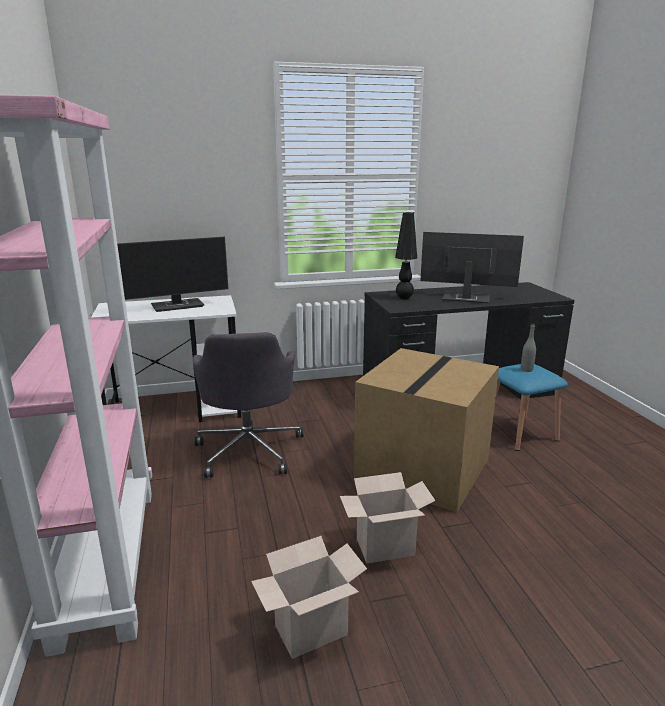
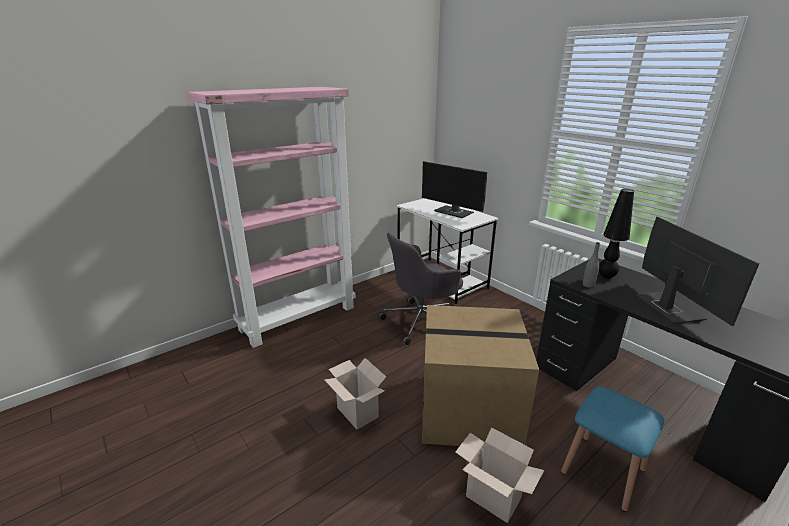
camera: 65 degrees right, 5 degrees up
cardboard box [251,536,367,659] -> cardboard box moved to [456,427,544,523]
grey bottle [521,324,536,372] -> grey bottle moved to [583,242,600,288]

